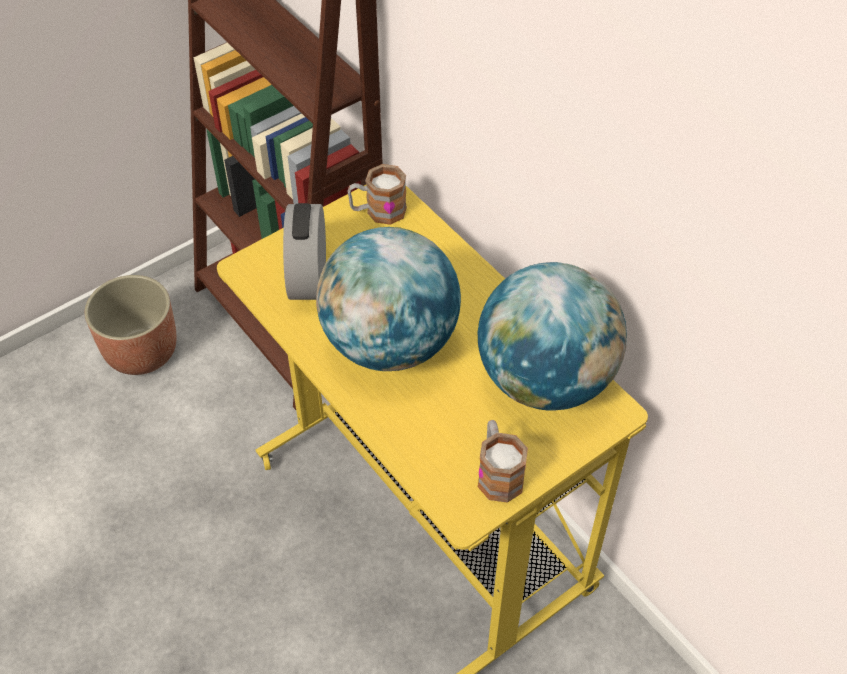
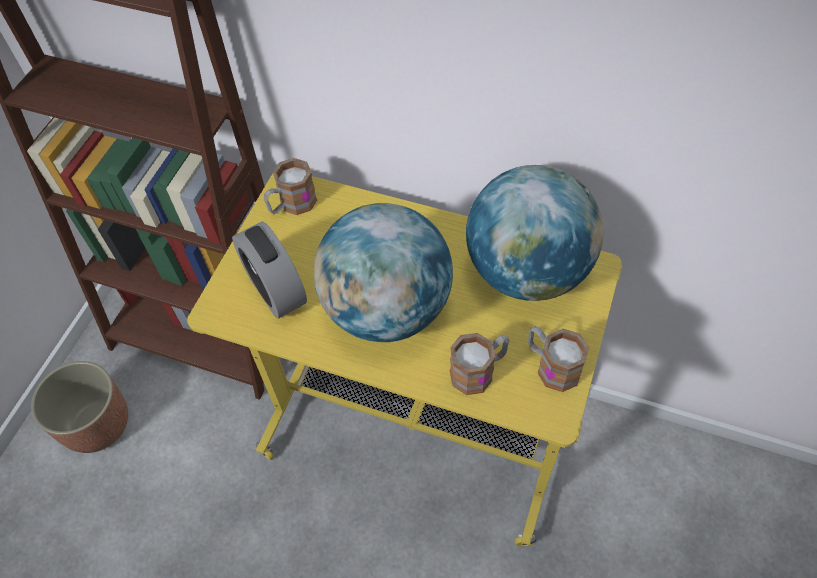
camera: 30 degrees left, 5 degrees up
none -> mug [450,333,509,395]

